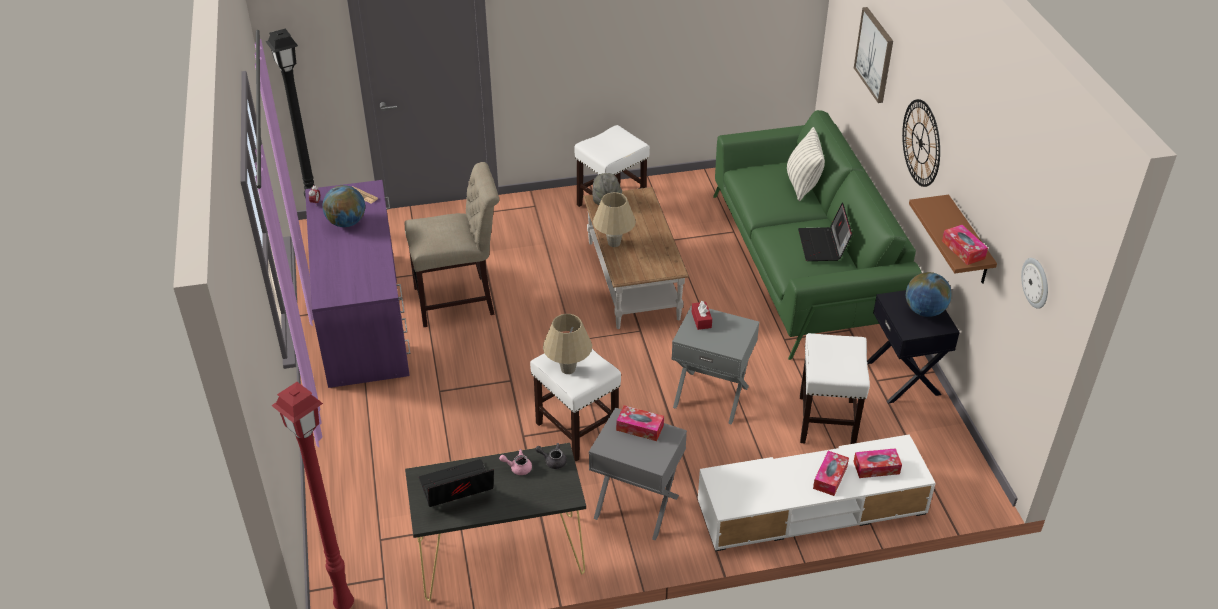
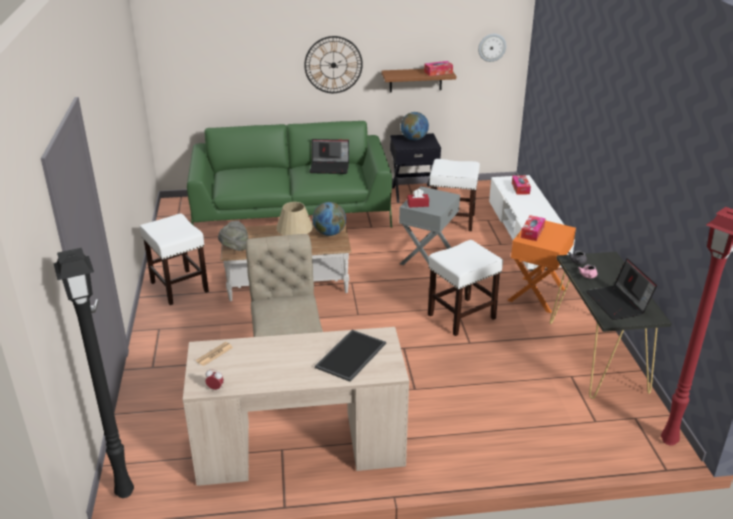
camera: 85 degrees left, 10 degrees down
purple desk [305,180,410,388] -> beige desk [183,327,409,486]
globe [322,185,365,227] -> globe moved to [312,202,346,236]
beige table lamp [543,314,592,374] -> none
grey side table [589,408,687,541] -> orange side table [507,220,576,313]
pillow [787,127,825,201] -> none
tissue box [813,451,849,496] -> none
picture [854,7,893,103] -> none
none -> tray [315,330,386,382]

